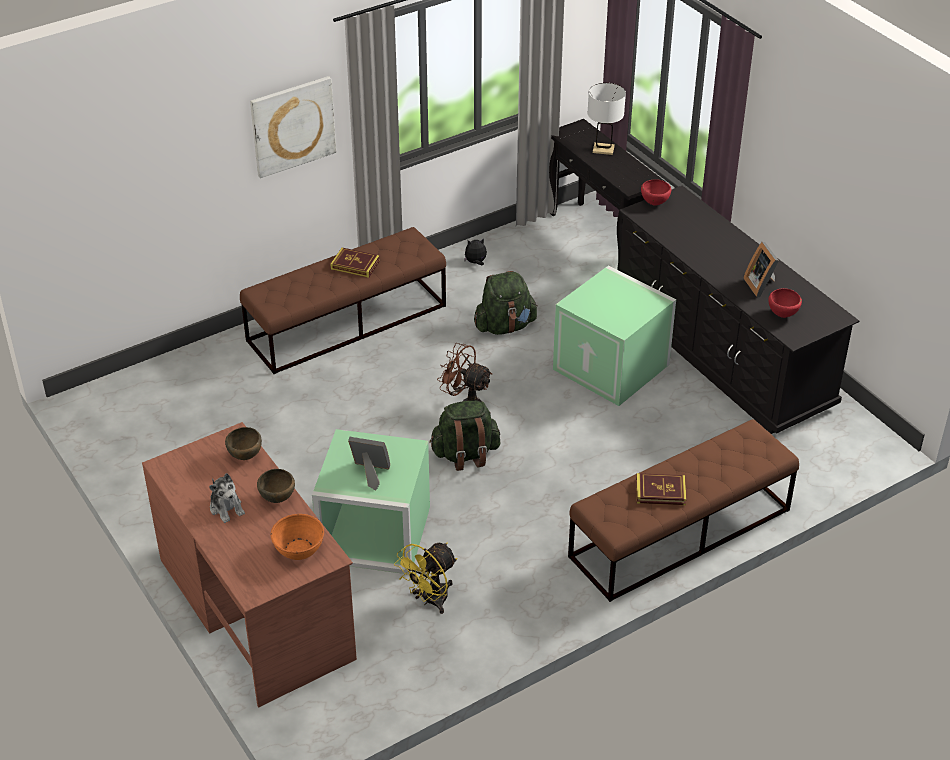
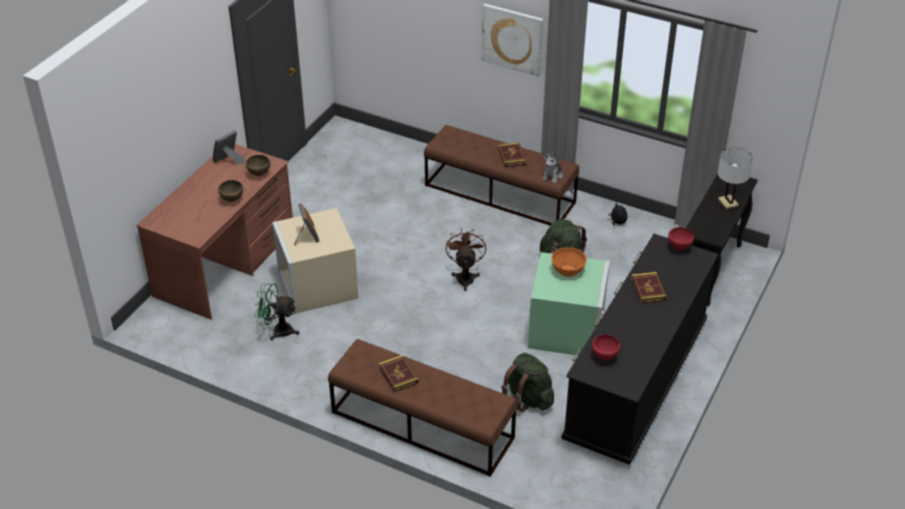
camera: 60 degrees right, 0 degrees up
plush toy [209,473,245,523] -> plush toy moved to [542,153,563,183]
orange bowl [271,514,324,560] -> orange bowl moved to [551,247,587,277]
green storage box [312,429,430,574] -> beige storage box [272,208,359,314]
yellow fan [394,543,457,614] -> green fan [254,283,299,341]
green backpack [429,401,500,471] -> green backpack moved to [501,353,554,412]
picture frame [744,242,779,297] -> picture frame moved to [213,130,245,165]
none -> book [631,272,666,304]

